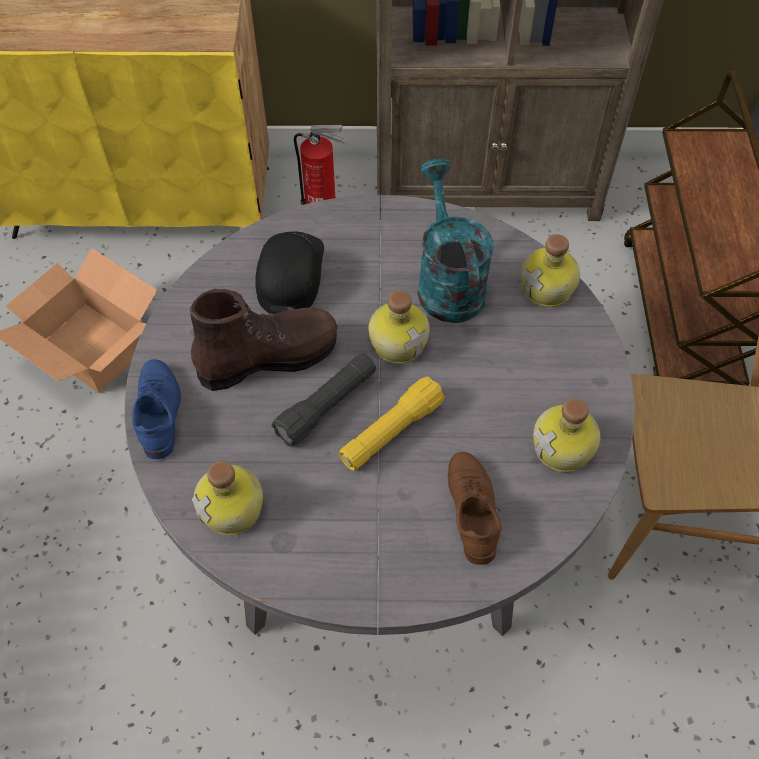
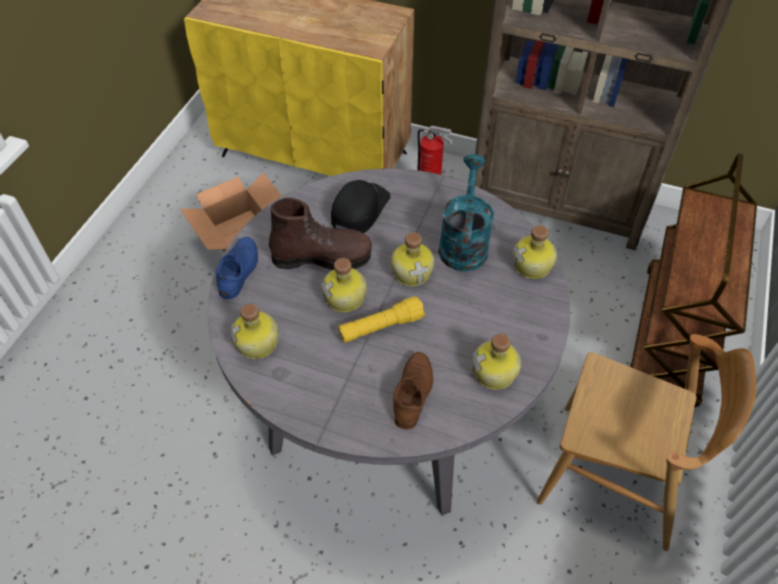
camera: 20 degrees right, 5 degrees down
black flashlight [272,353,376,446] -> bottle [321,258,367,312]

